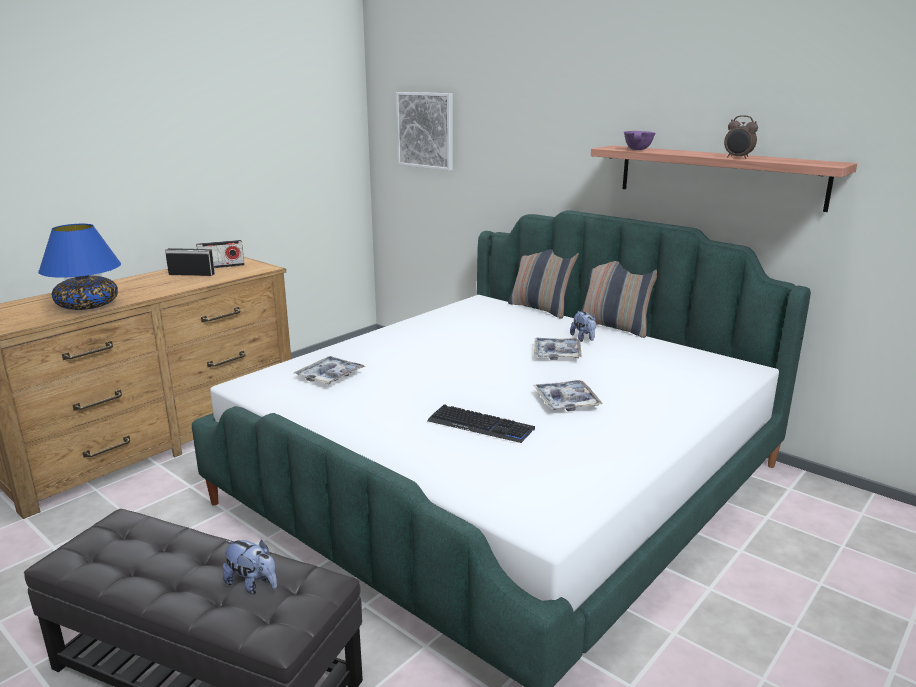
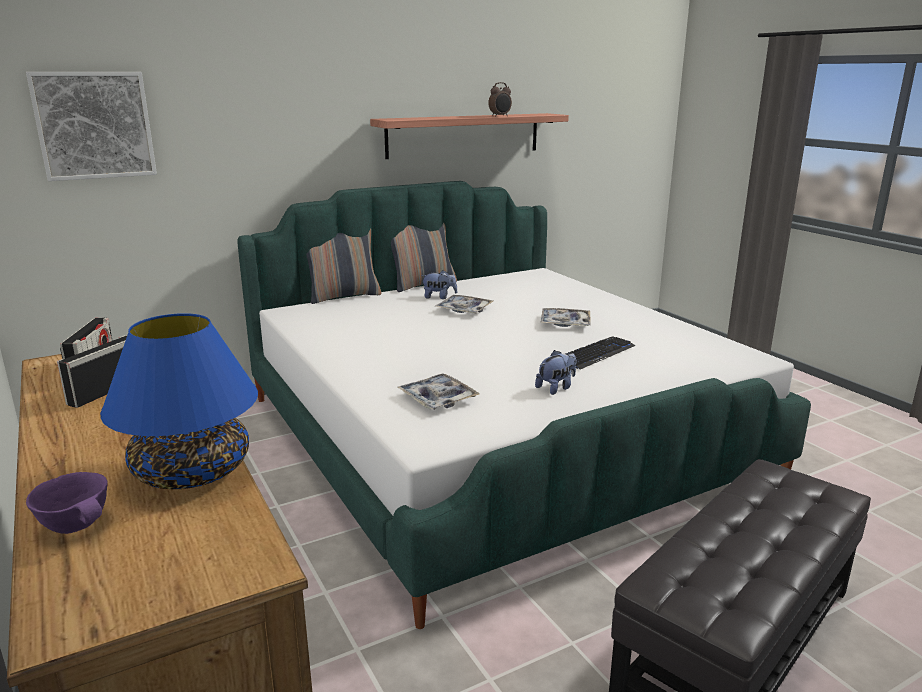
camera: 70 degrees left, 0 degrees up
plush toy [223,540,277,594] -> plush toy moved to [535,350,576,395]
purple bowl [624,131,655,150] -> purple bowl moved to [26,472,108,534]

